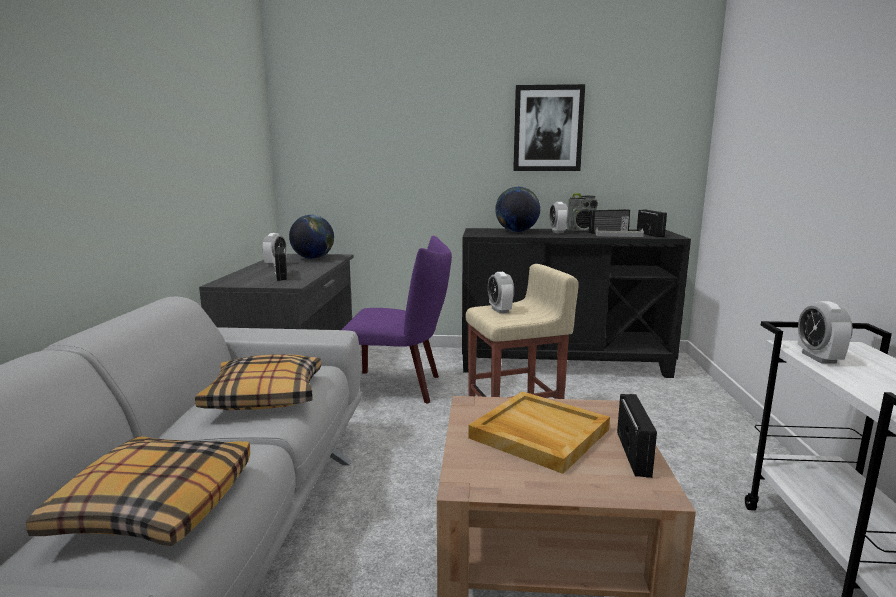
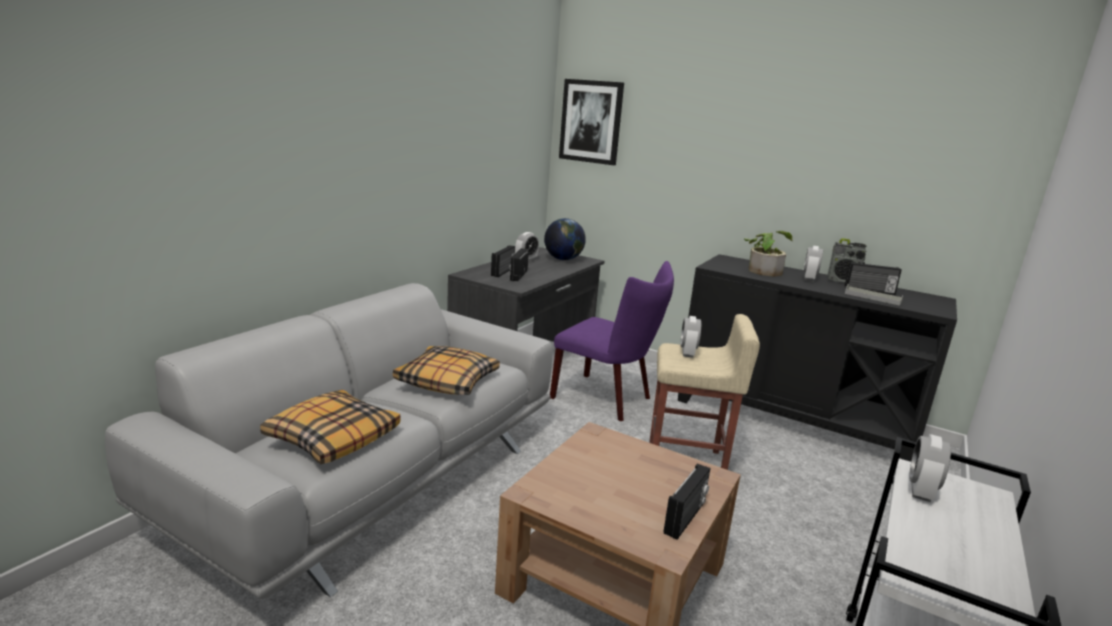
camera: 25 degrees right, 5 degrees up
beige tray [468,391,610,474] -> none
globe [495,187,540,232] -> potted plant [744,231,792,276]
picture [513,84,585,171] -> picture moved to [559,79,624,165]
radio [637,209,667,237] -> radio moved to [491,245,515,277]

